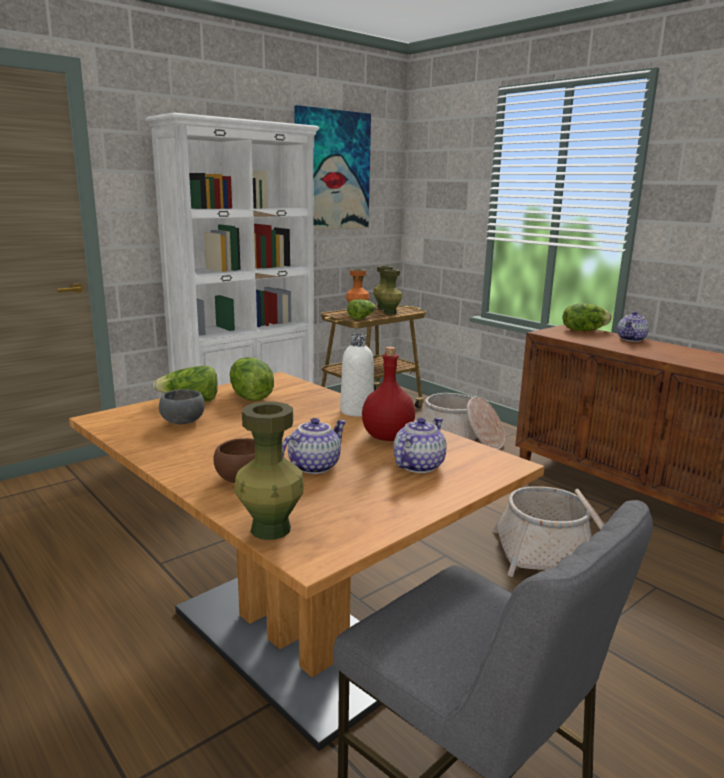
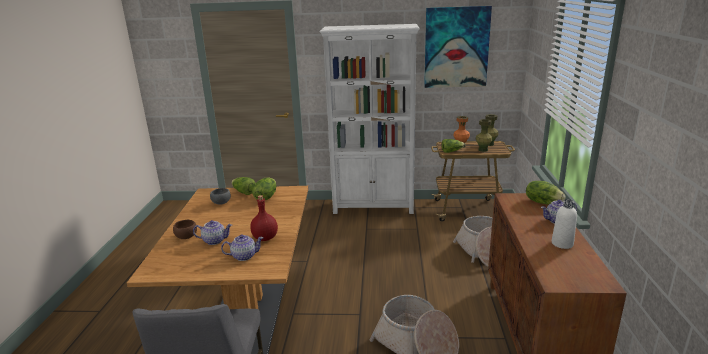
camera: 45 degrees right, 5 degrees up
green vase [234,402,304,540] -> none
white bottle [340,333,374,417] -> white bottle moved to [552,199,577,249]

